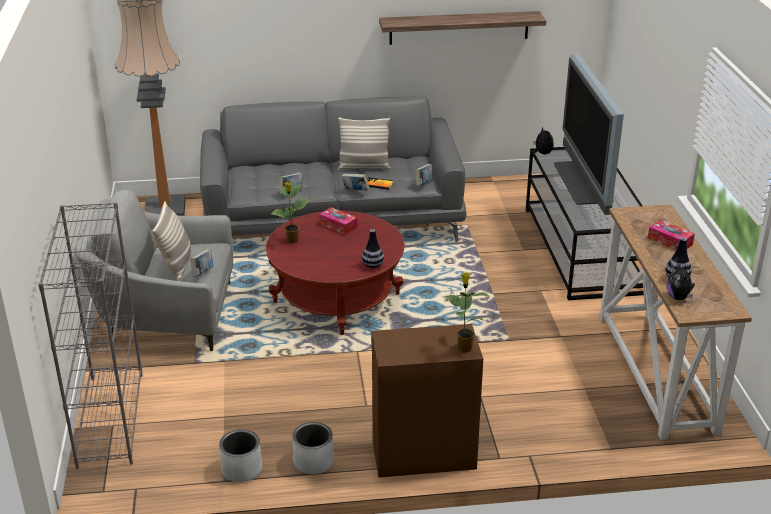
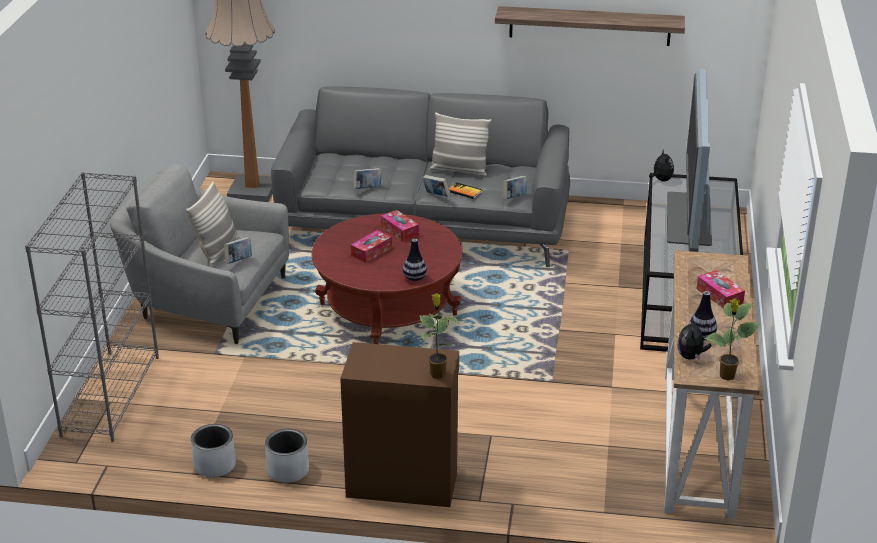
camera: 15 degrees right, 0 degrees up
potted plant [271,182,309,243] -> potted plant moved to [704,299,760,381]
none -> tissue box [351,230,392,263]

